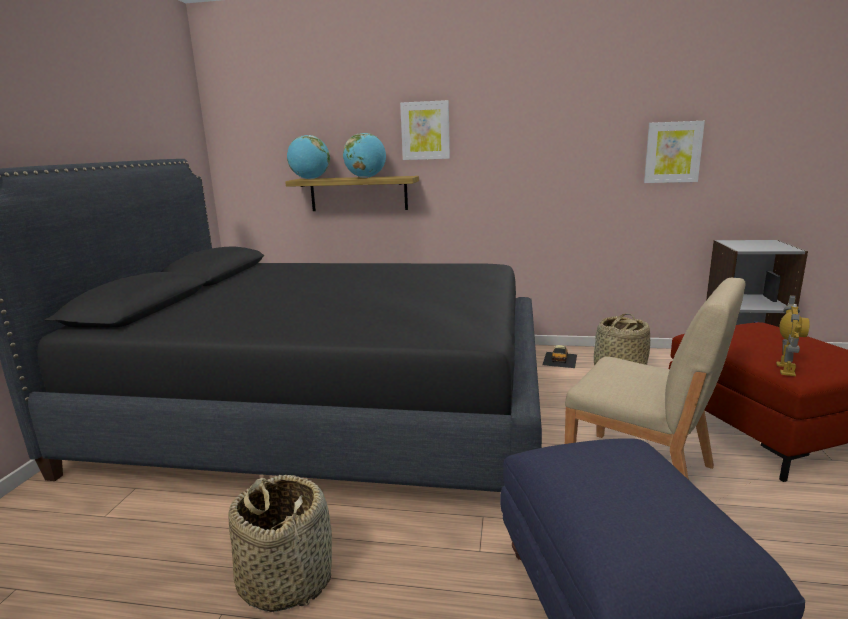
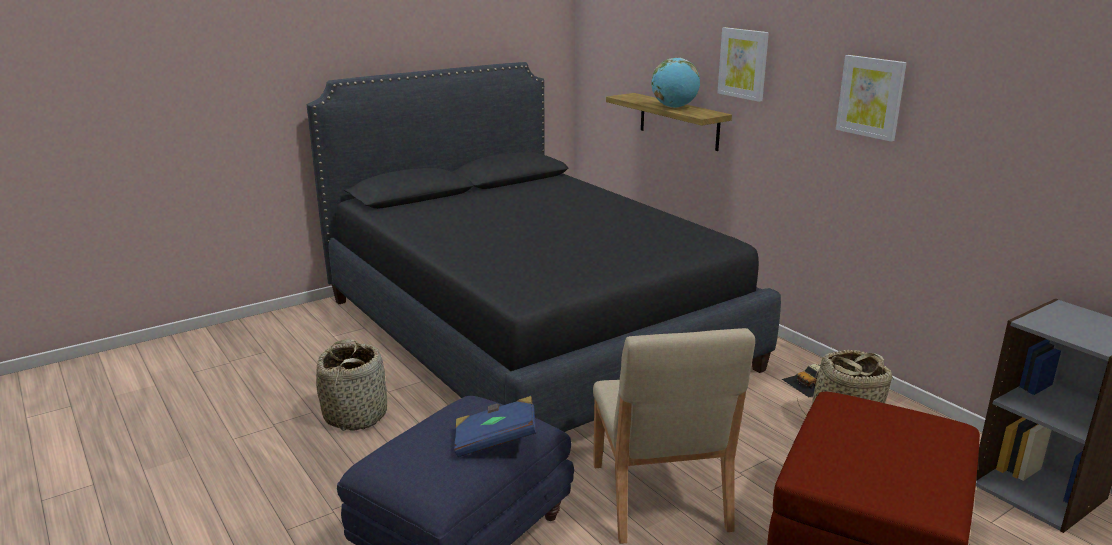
camera: 45 degrees right, 5 degrees up
globe [287,135,330,179] -> none
picture [644,121,705,183] -> picture moved to [836,55,907,142]
toy robot [776,295,810,376] -> none
none -> blue book [454,396,536,457]

